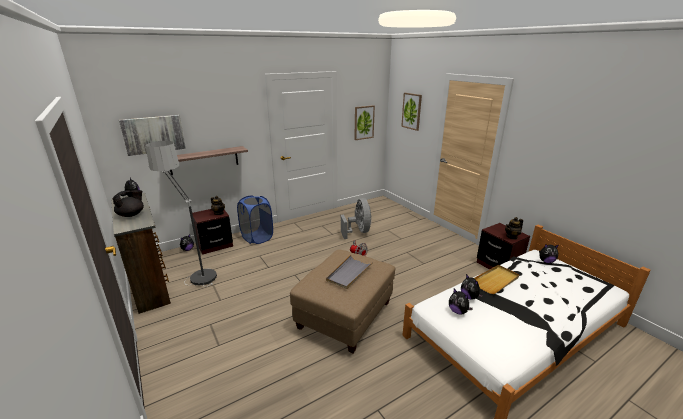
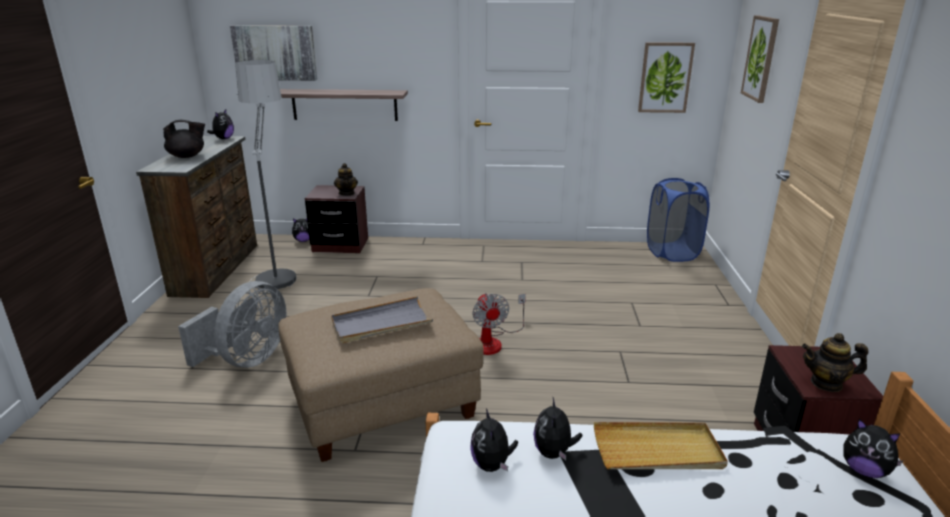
camera: 35 degrees right, 0 degrees up
blue laundry basket [237,196,273,244] -> blue laundry basket moved to [647,178,709,262]
grey fan [341,198,371,239] -> grey fan moved to [178,281,287,368]

